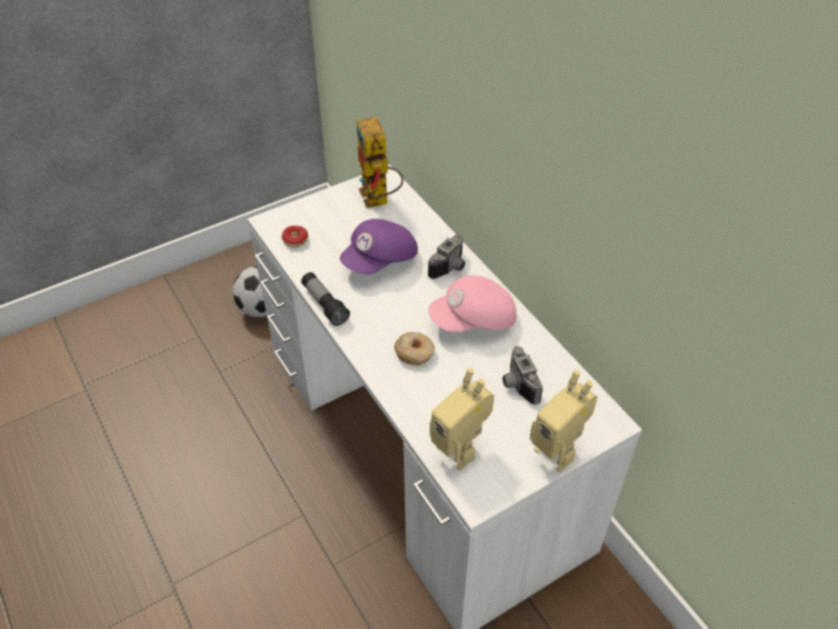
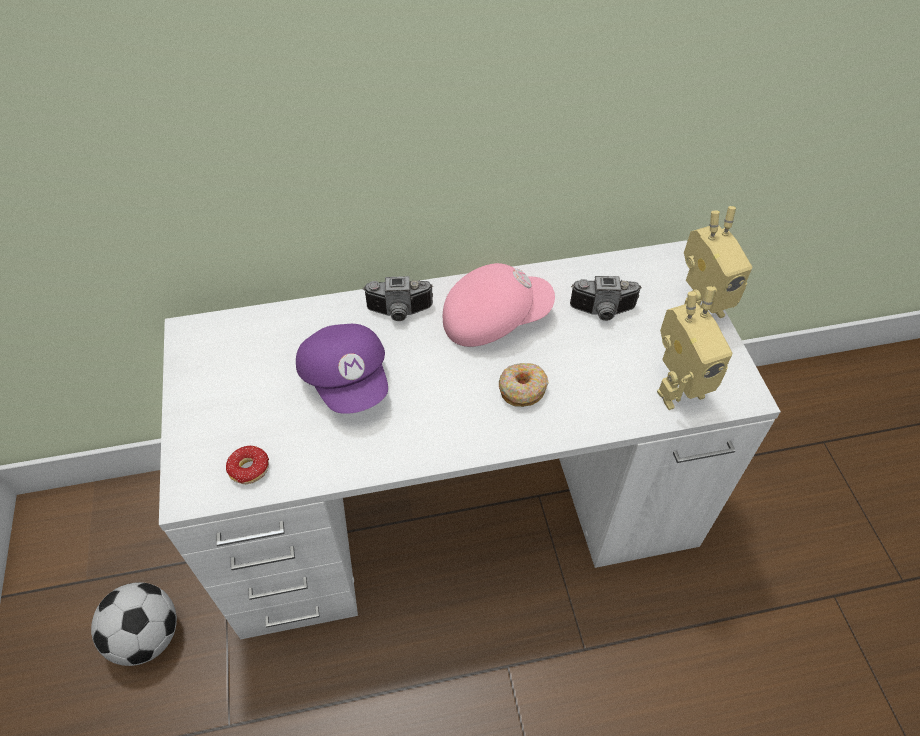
camera: 70 degrees left, 5 degrees up
flashlight [301,272,350,326] -> none
toy robot [356,117,404,208] -> none
camera [428,234,465,279] -> camera turned 120 degrees clockwise [363,276,433,321]
pink cap [428,275,517,332] -> pink cap turned 105 degrees counterclockwise [443,263,555,347]

